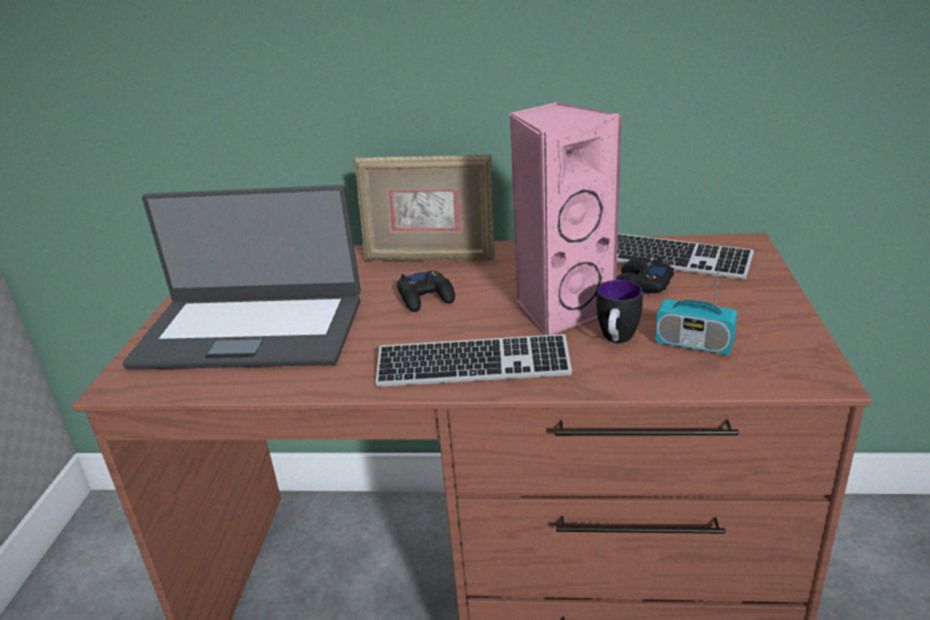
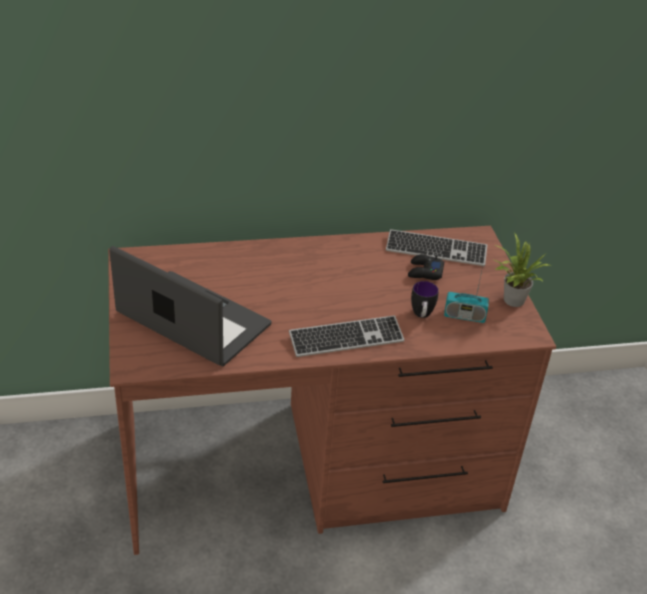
camera: 20 degrees left, 10 degrees up
laptop [123,185,361,370] -> laptop turned 135 degrees counterclockwise [109,246,272,366]
picture frame [354,154,495,261] -> none
black game controller [397,270,455,312] -> none
pink speaker [509,102,622,335] -> none
none -> potted plant [495,234,551,307]

